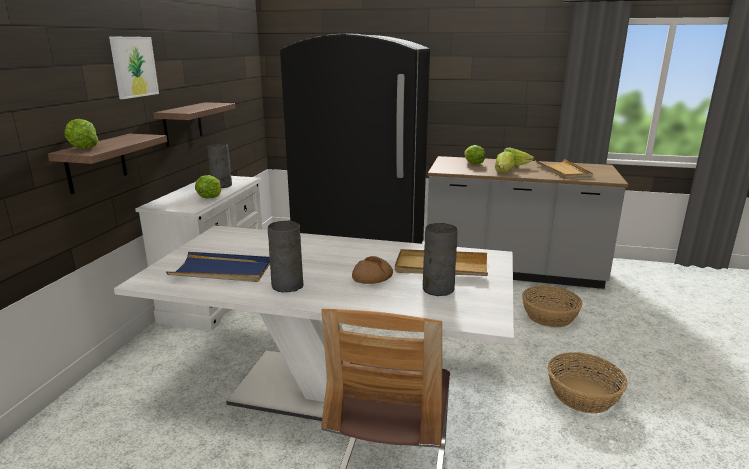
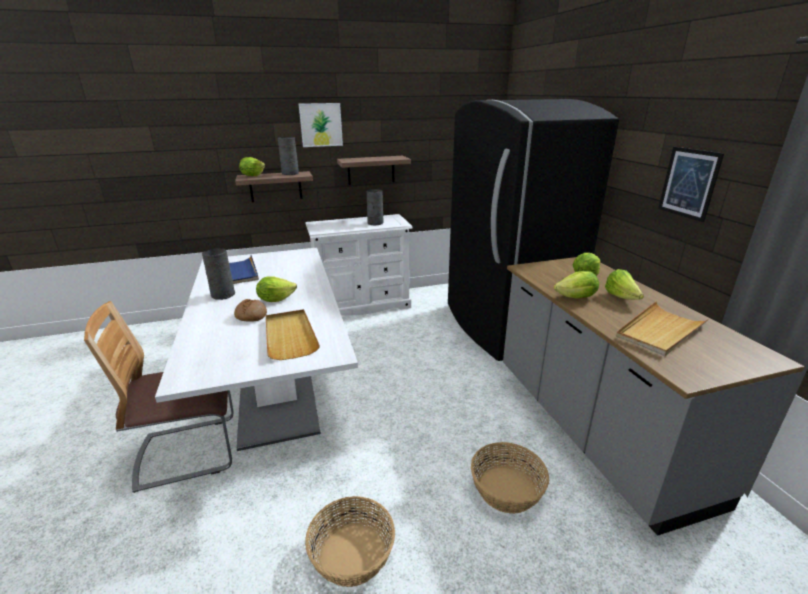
camera: 60 degrees right, 5 degrees up
lettuce [195,175,221,199] -> lettuce moved to [256,276,297,302]
grey vase [423,223,458,296] -> grey vase moved to [278,137,299,175]
none -> picture [658,147,724,222]

